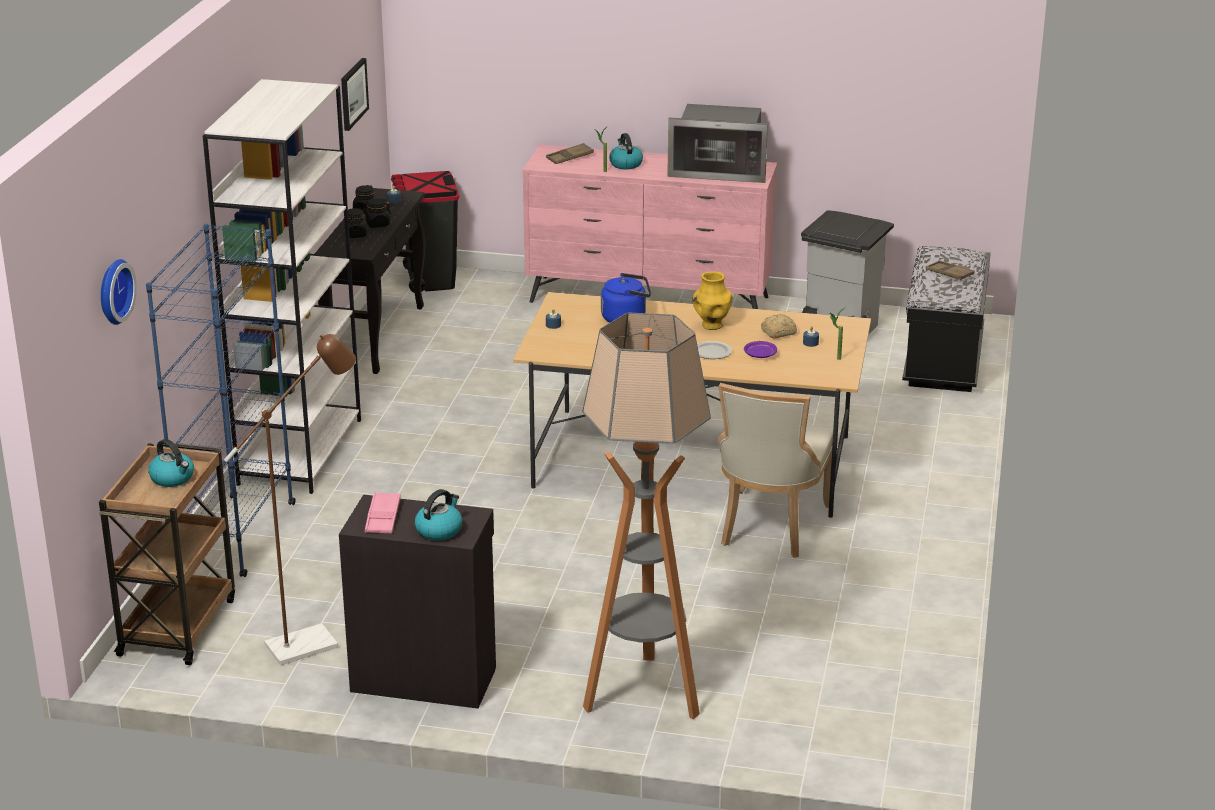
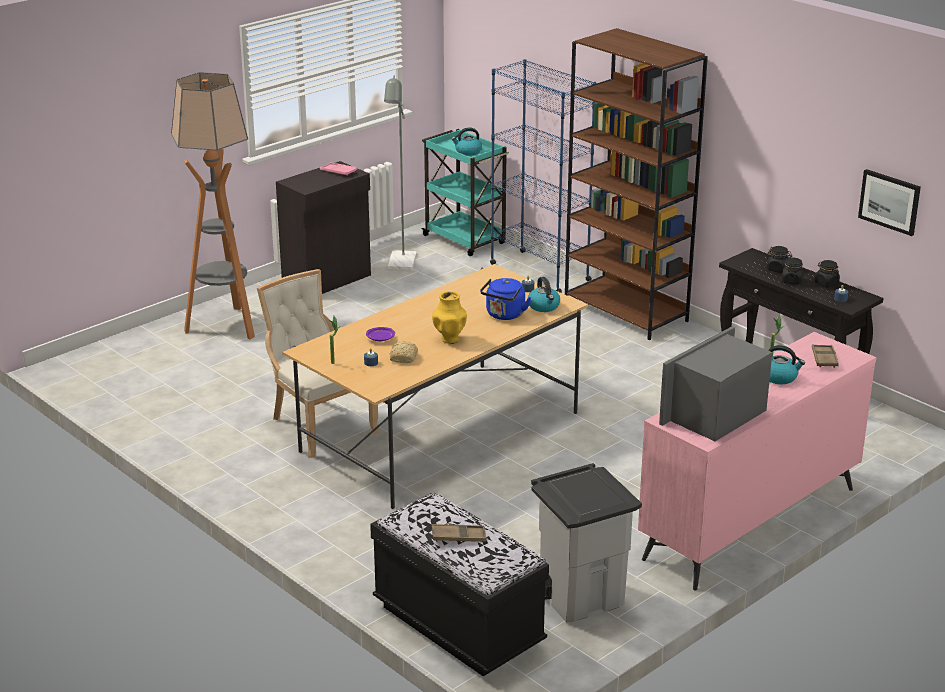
camera: 125 degrees right, 0 degrees up
brown cart [99,443,235,665] -> turquoise cart [421,129,509,256]
wall clock [101,259,137,325] -> none
white bookcase [203,79,361,494] -> brown bookcase [565,28,708,340]
brown floor lamp [224,334,356,666] -> grey floor lamp [384,76,417,270]
black trash can [391,171,459,293] -> none
kettle [415,489,462,541] -> kettle moved to [528,277,560,312]
plate [697,341,732,359] -> none

